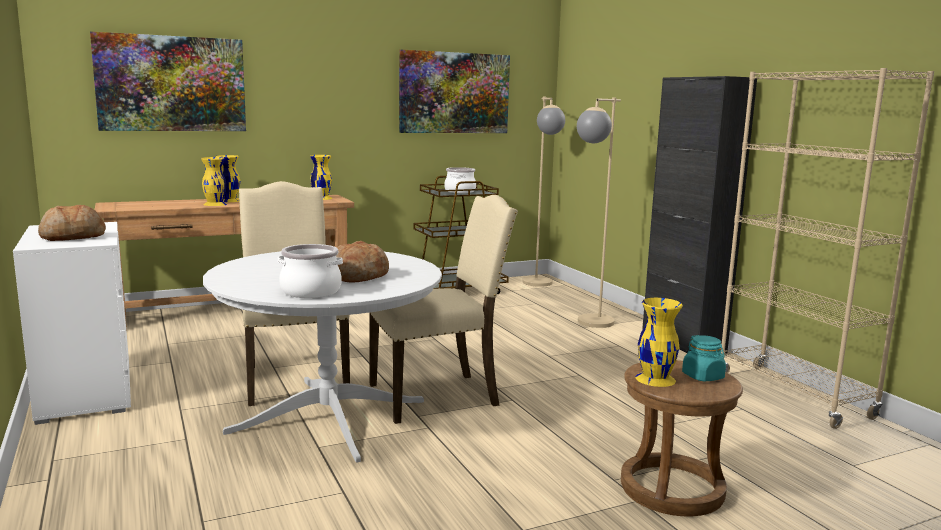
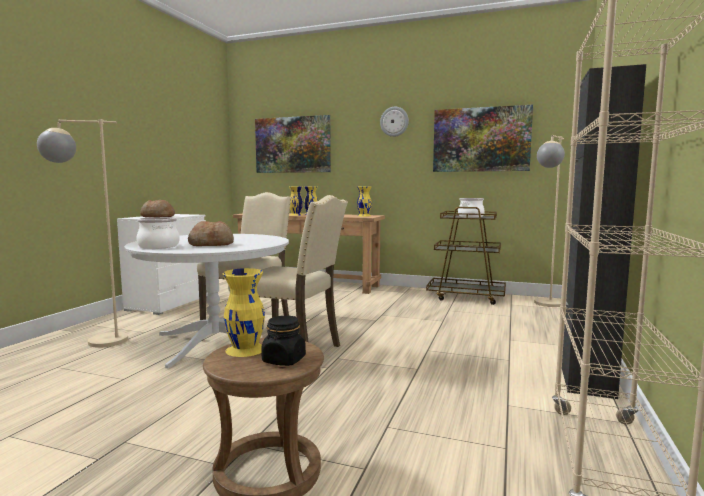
camera: 45 degrees right, 5 degrees down
beige floor lamp [577,98,621,328] -> beige floor lamp moved to [37,119,128,348]
turquoise jar [682,335,726,381] -> black jar [261,316,306,366]
none -> wall clock [380,107,409,137]

